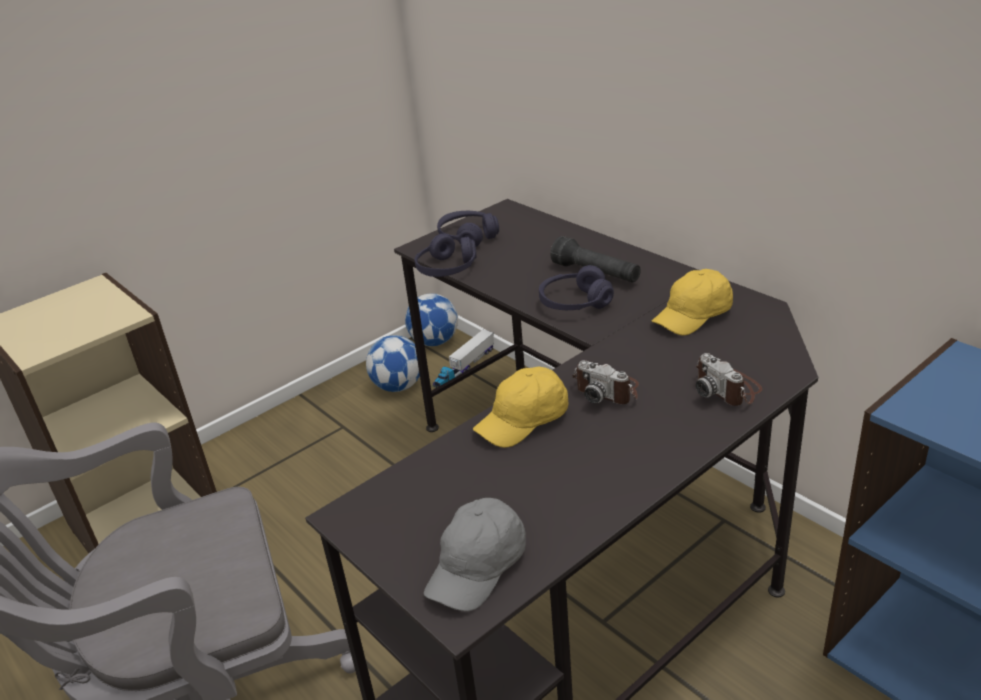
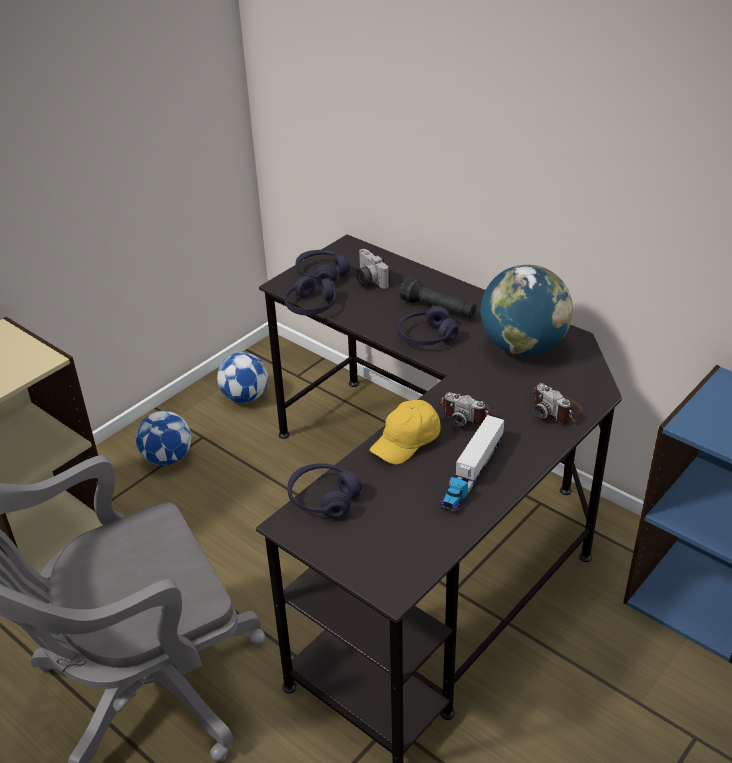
camera: 10 degrees left, 5 degrees up
football [405,293,458,346] -> football moved to [136,411,191,465]
grey cap [424,498,526,612] -> none
toy truck [433,330,494,388] -> toy truck moved to [440,415,504,512]
yellow cap [652,269,733,336] -> globe [481,264,573,356]
none -> purple headphones [287,463,362,518]
none -> camera [356,249,390,289]

